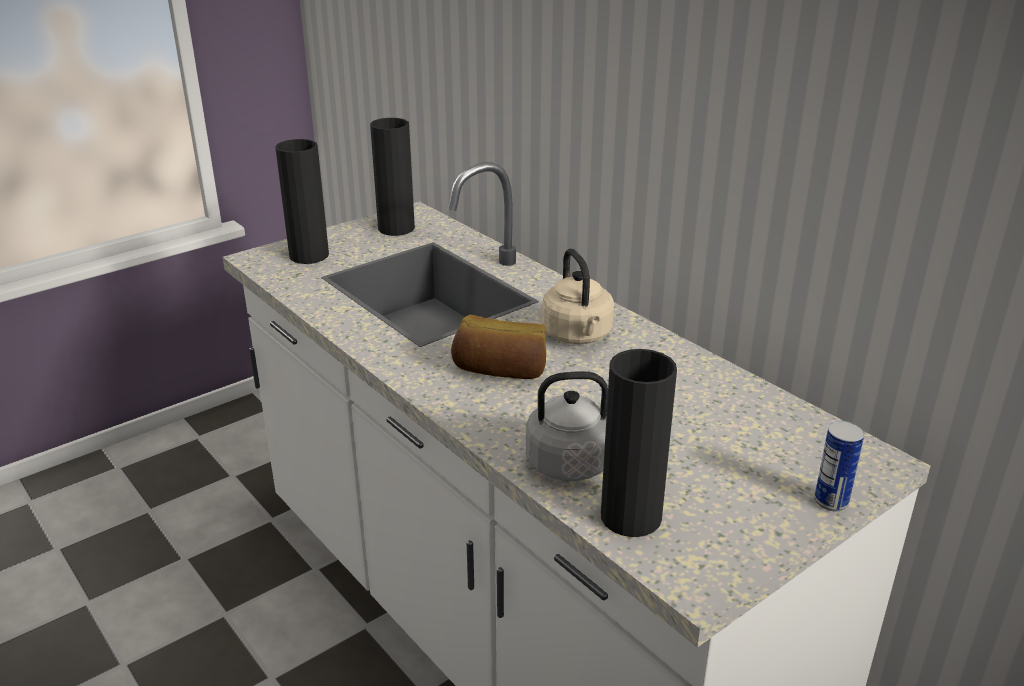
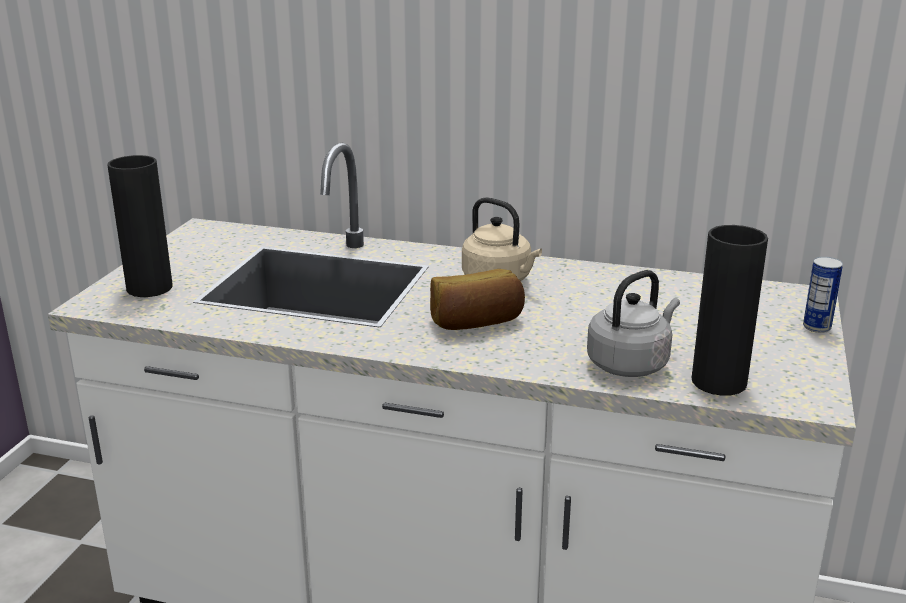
camera: 35 degrees left, 5 degrees down
black vase [370,118,415,236] -> none

